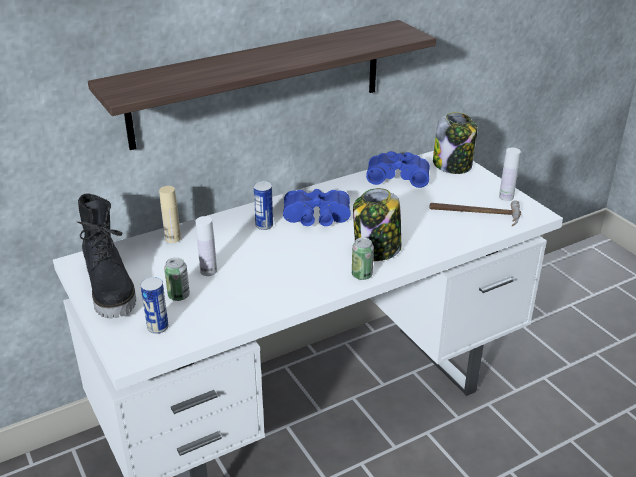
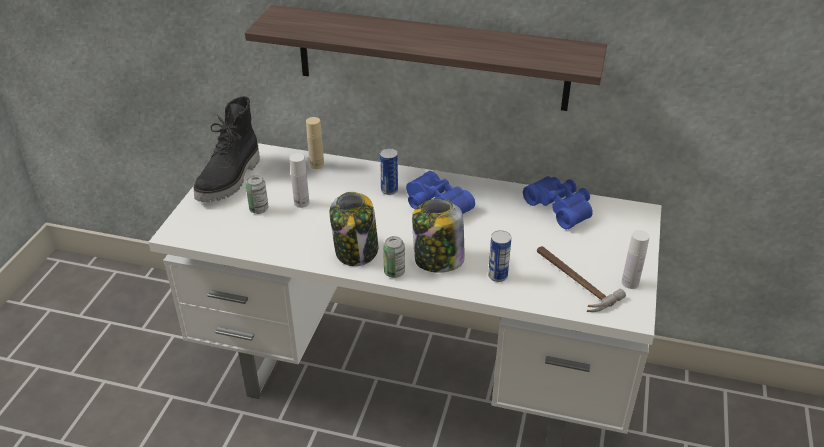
camera: 45 degrees right, 5 degrees up
can [140,277,169,334] -> can moved to [488,230,512,282]
jar [433,112,477,174] -> jar moved to [330,192,378,266]

